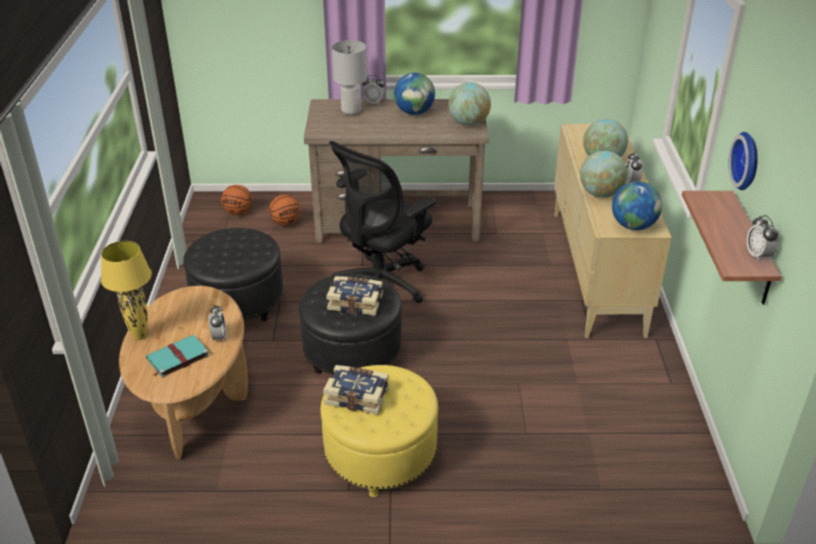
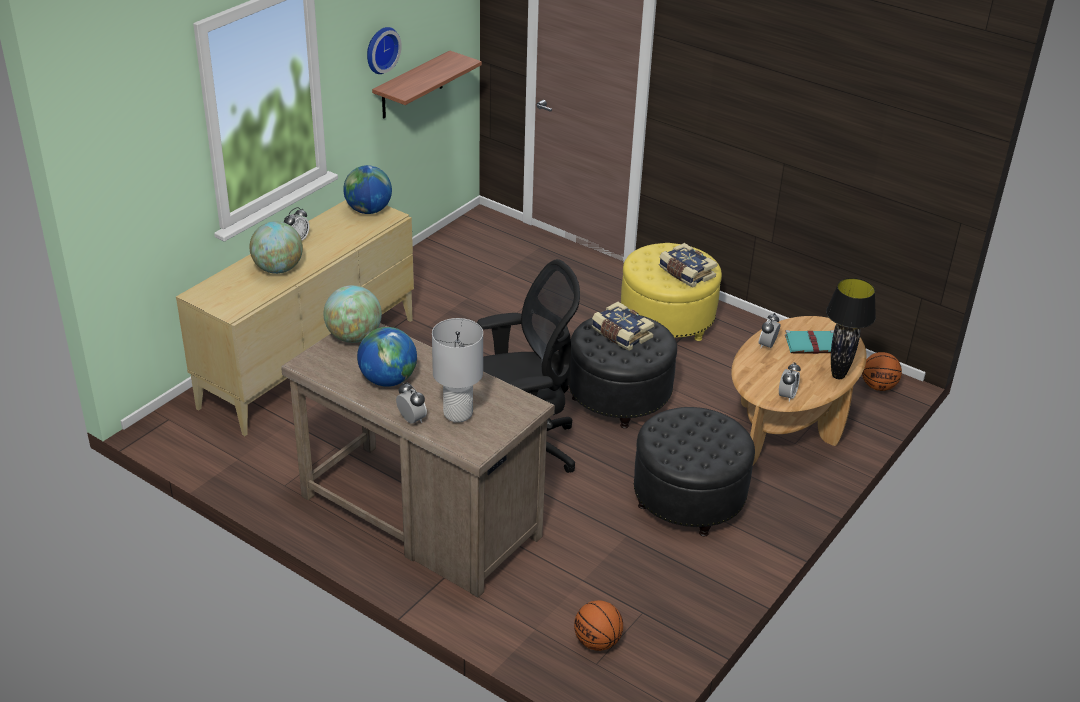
camera: 145 degrees left, 0 degrees up
yellow table lamp [101,241,152,340] -> black table lamp [826,278,876,379]
basketball [269,195,300,226] -> basketball moved to [862,352,902,391]
globe [580,151,628,198] -> none
alarm clock [747,215,779,261] -> alarm clock moved to [779,363,801,402]

